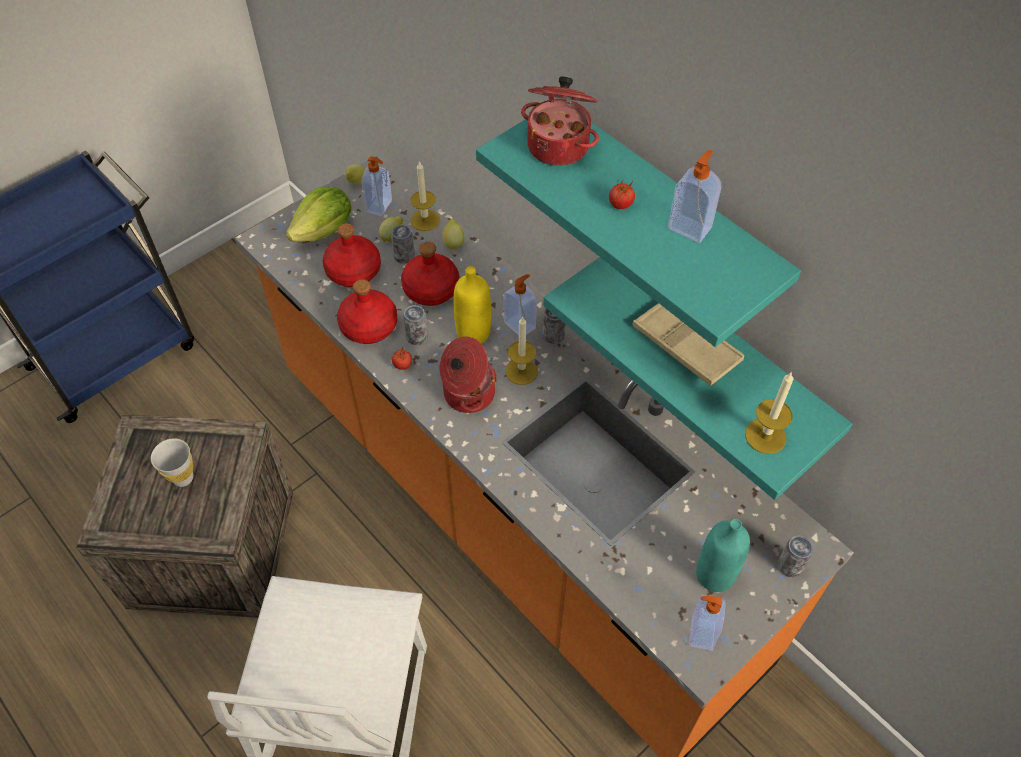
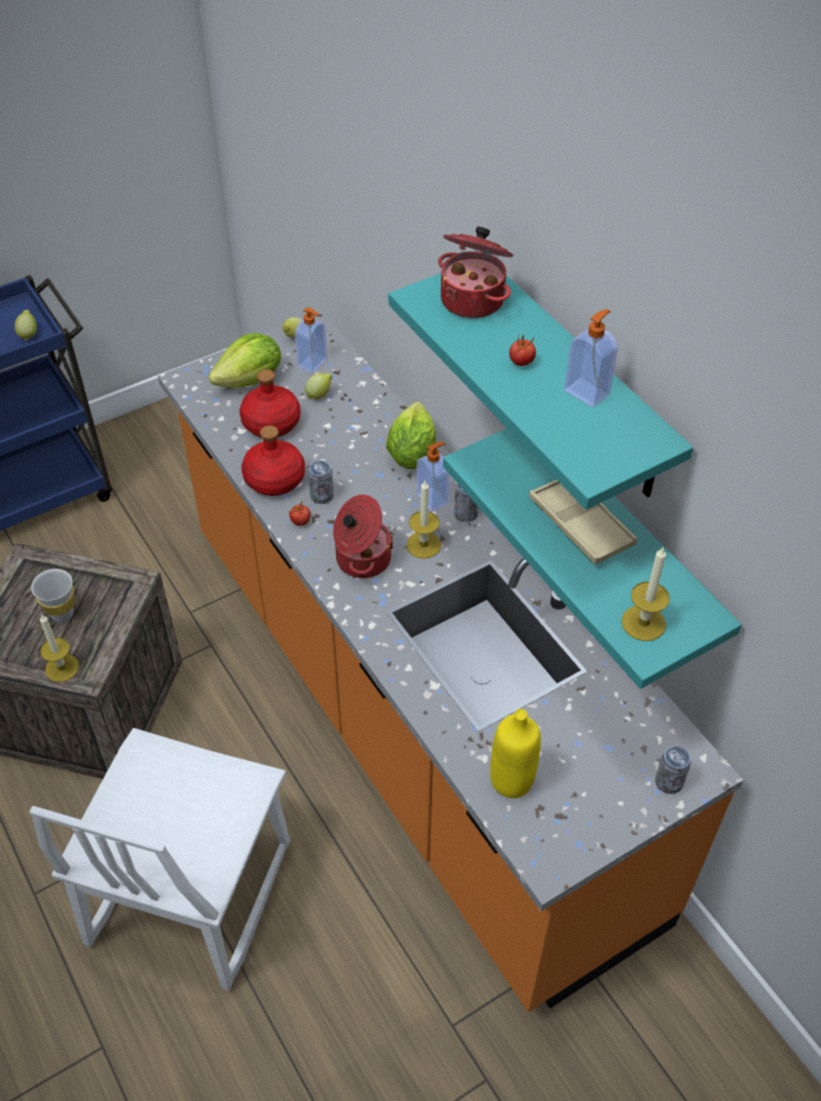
camera: 10 degrees right, 5 degrees down
can [391,225,415,264] -> none
red bottle [401,242,459,306] -> none
candle [411,161,440,231] -> candle moved to [40,614,79,682]
lemon [443,219,464,251] -> lemon moved to [15,310,37,341]
yellow bottle [454,266,491,344] -> yellow bottle moved to [490,709,541,798]
soap dispenser [689,594,725,651] -> none
turquoise bottle [696,519,750,592] -> none
none -> lettuce [386,402,437,469]

